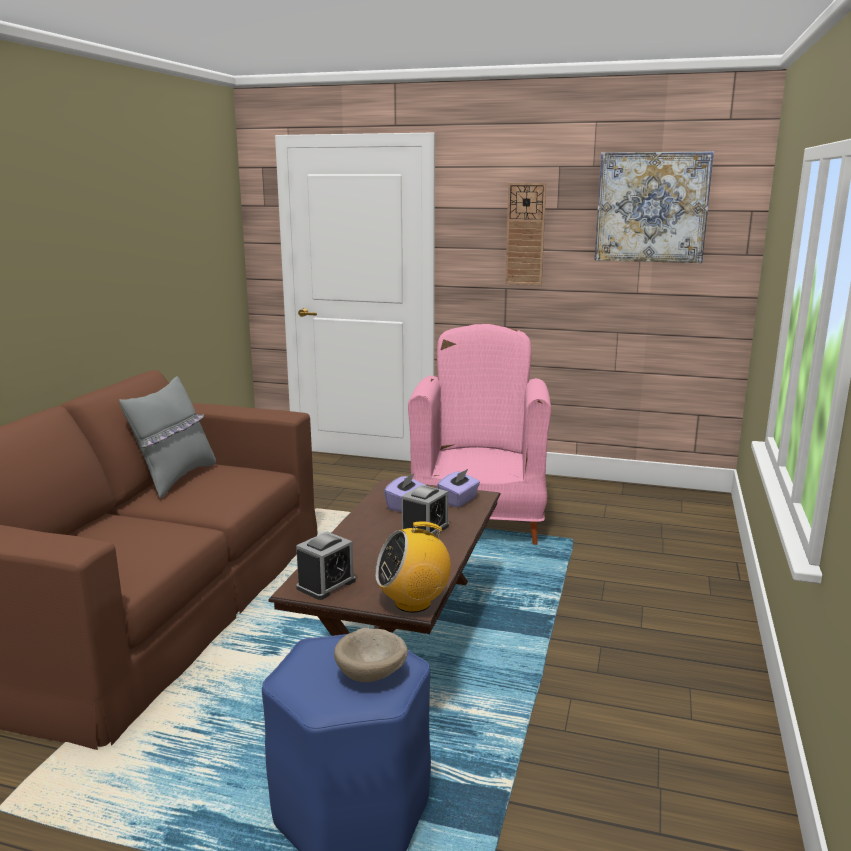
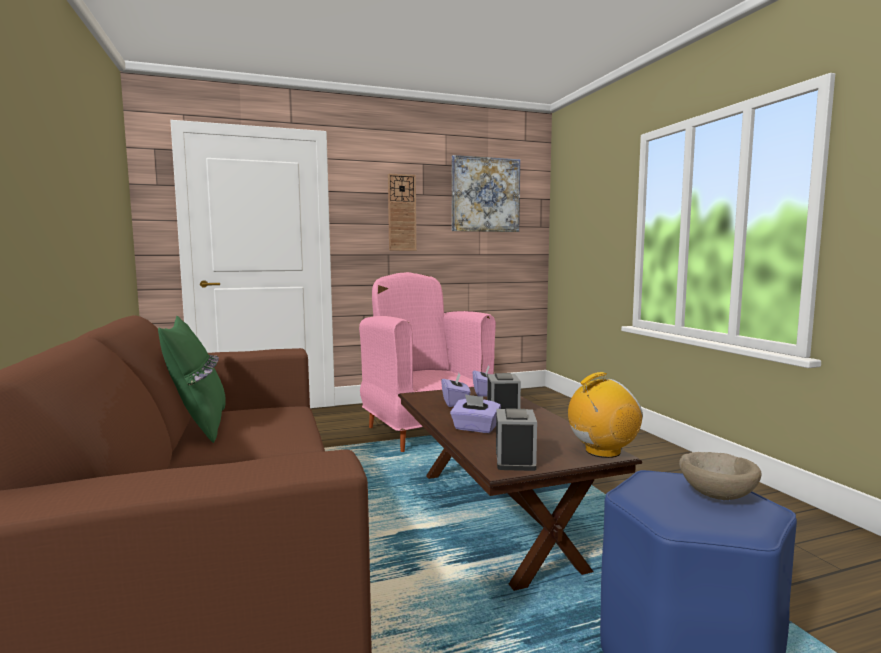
camera: 35 degrees left, 10 degrees down
grey pillow [119,376,216,498] -> green pillow [158,316,226,443]
radio [375,521,451,613] -> radio turned 150 degrees counterclockwise [568,372,643,458]
none -> purple tissue box [450,394,501,433]

